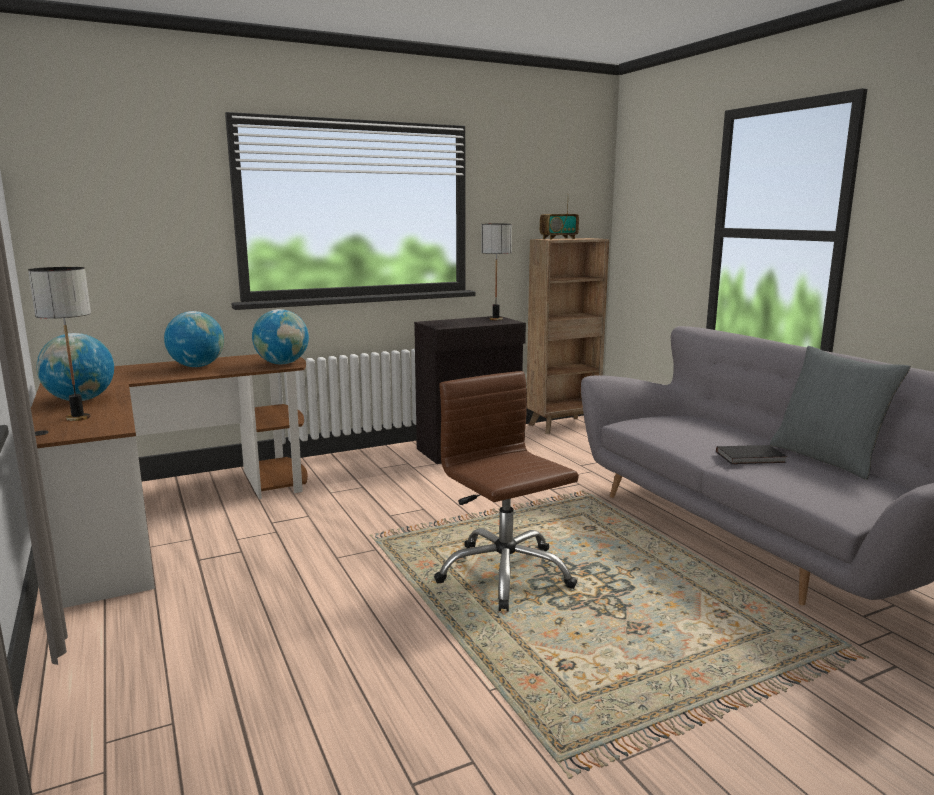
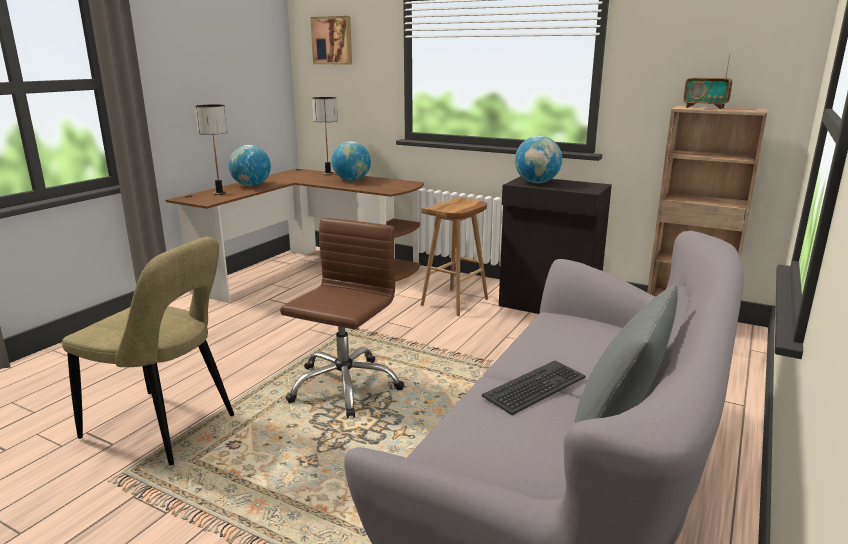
camera: 55 degrees right, 5 degrees up
globe [252,309,309,364] -> globe moved to [515,136,562,183]
table lamp [481,224,512,320] -> table lamp moved to [312,97,338,175]
black book [716,445,787,464] -> keyboard [482,360,585,415]
none -> beige chair [62,237,234,465]
none -> picture [310,16,352,65]
none -> brown stool [421,197,488,316]

